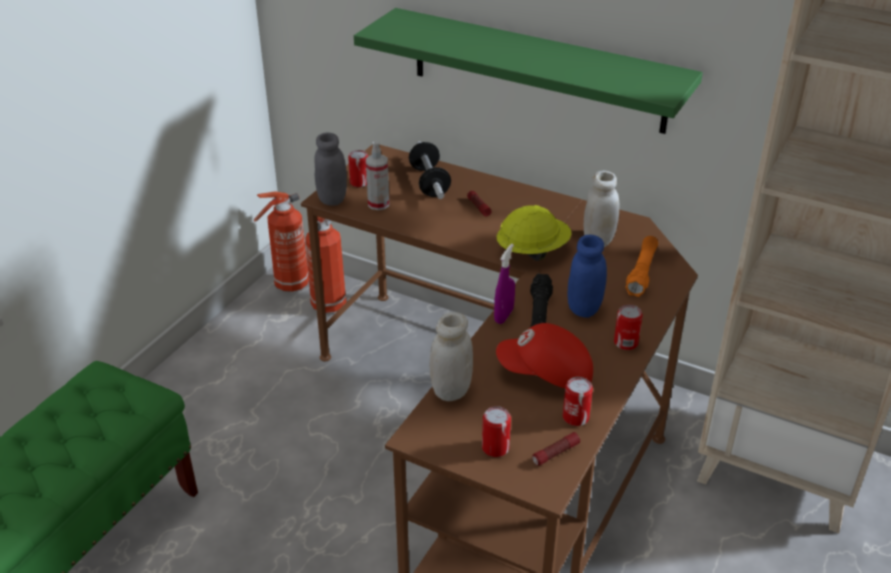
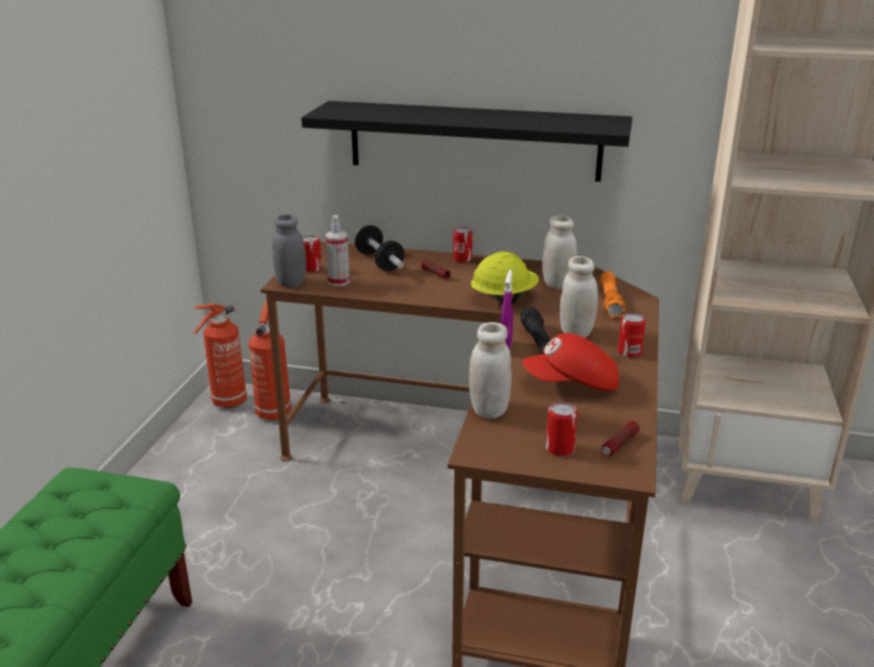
camera: 15 degrees left, 10 degrees down
green shelf [354,8,703,134] -> black shelf [301,101,632,182]
can [563,377,593,426] -> can moved to [453,227,472,263]
blue jar [568,235,607,318] -> white jar [560,256,598,338]

